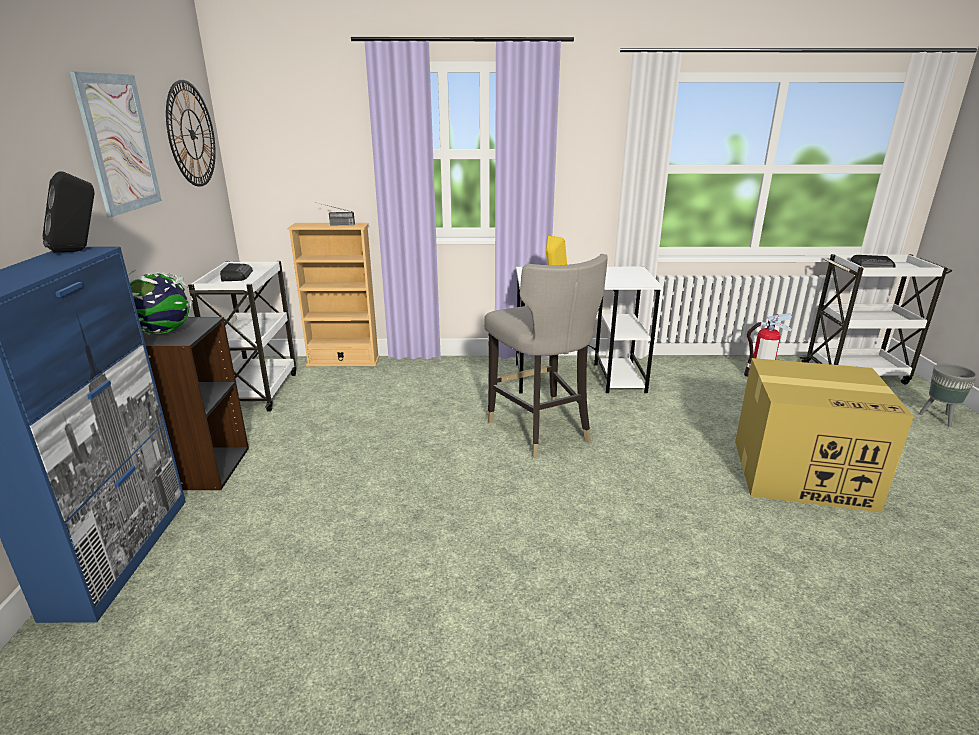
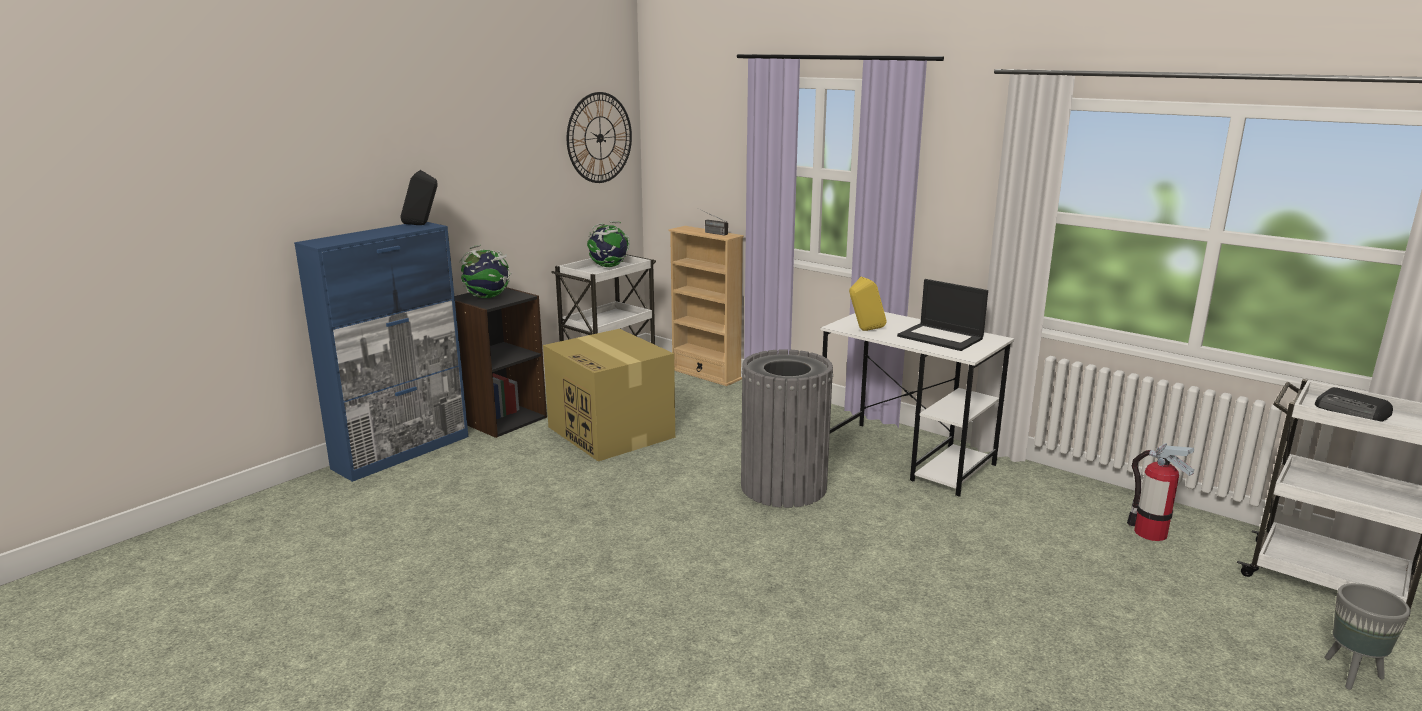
camera: 40 degrees right, 5 degrees down
picture [70,71,162,217] -> none
radio [220,263,253,281] -> globe [587,221,630,267]
grey stool [484,254,608,457] -> grey trash can [741,349,833,508]
cardboard box [735,358,914,513] -> cardboard box moved to [543,329,675,461]
none -> laptop [897,279,988,351]

